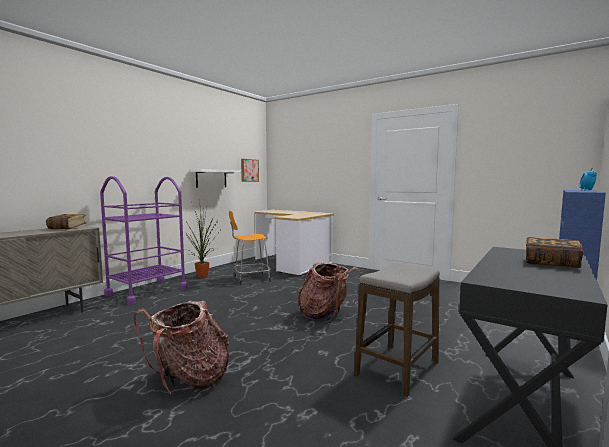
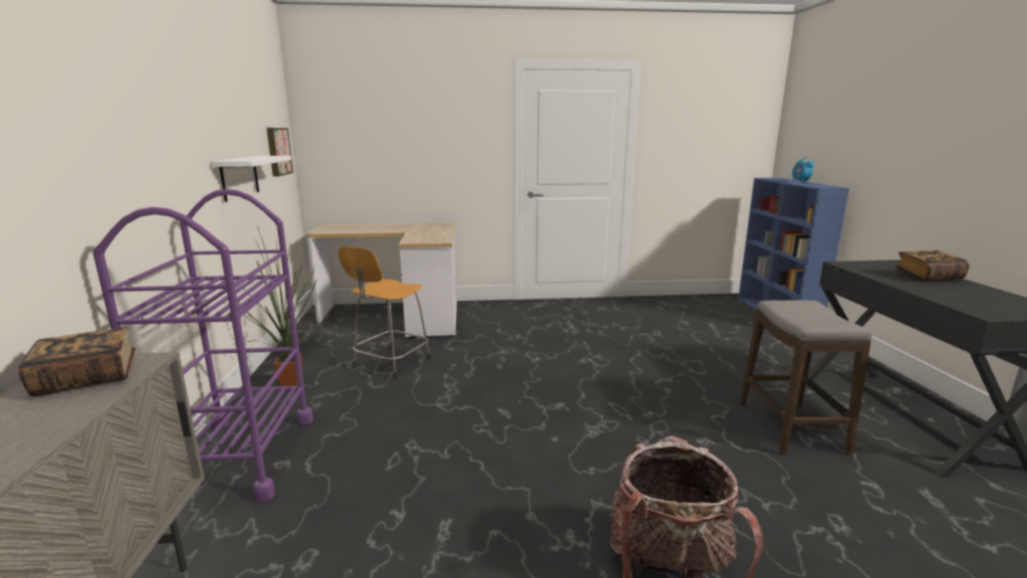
camera: 40 degrees left, 10 degrees up
backpack [298,262,362,322] -> none

